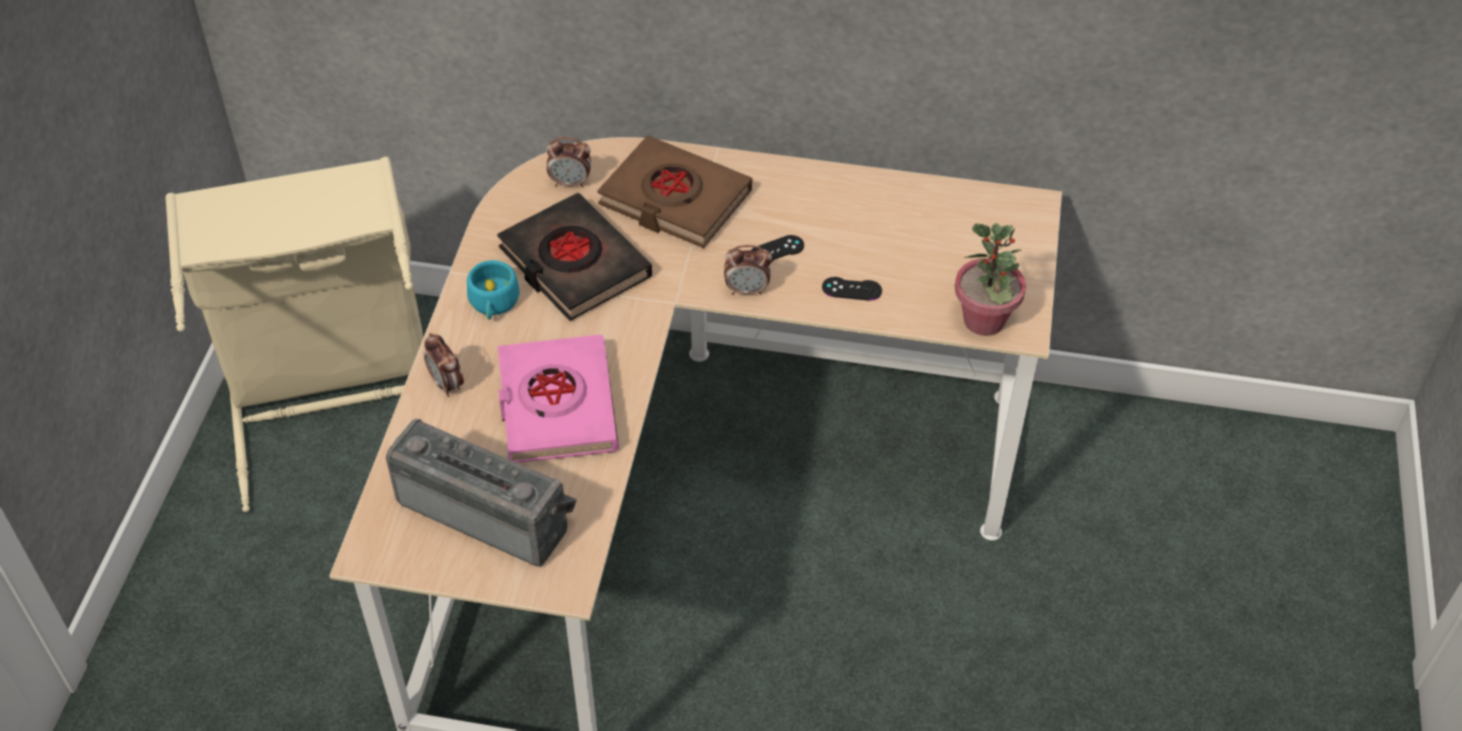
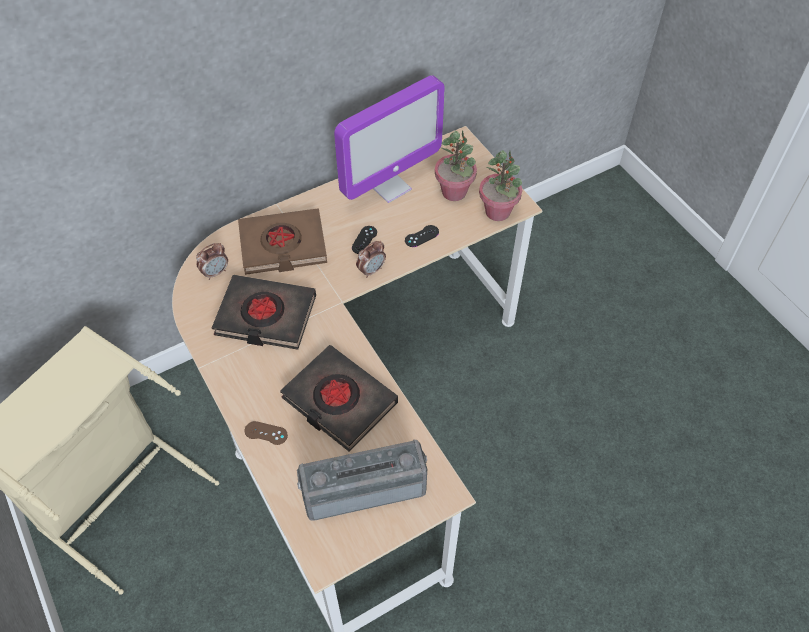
camera: 40 degrees left, 5 degrees up
alarm clock [424,333,464,397] -> brown game controller [245,421,288,445]
turquoise cup [467,260,519,320] -> none
pink book [498,335,619,463] -> black book [280,345,398,451]
none -> monitor [334,75,444,203]
none -> potted plant [435,131,477,201]

